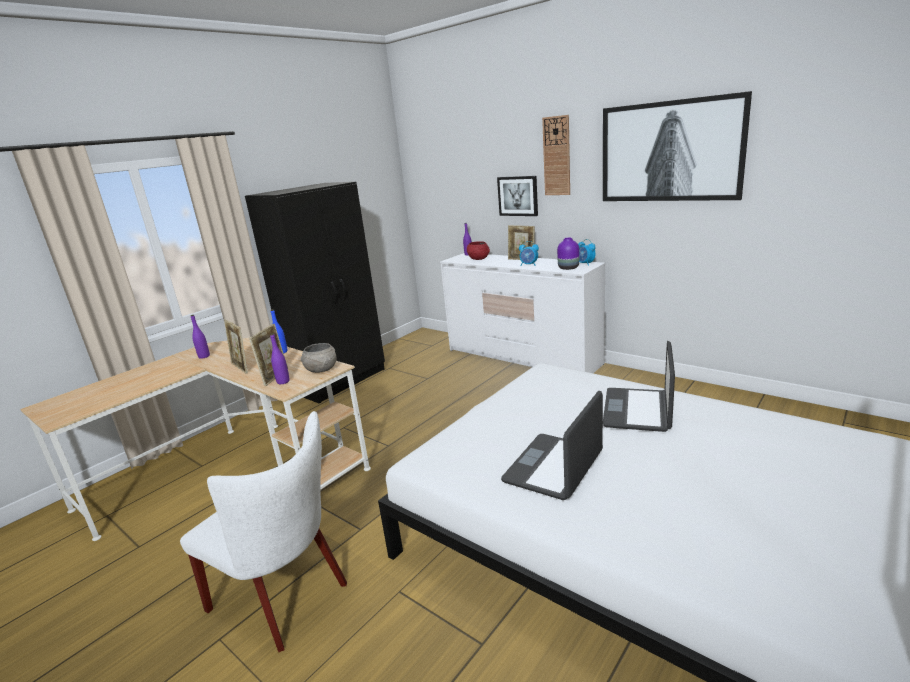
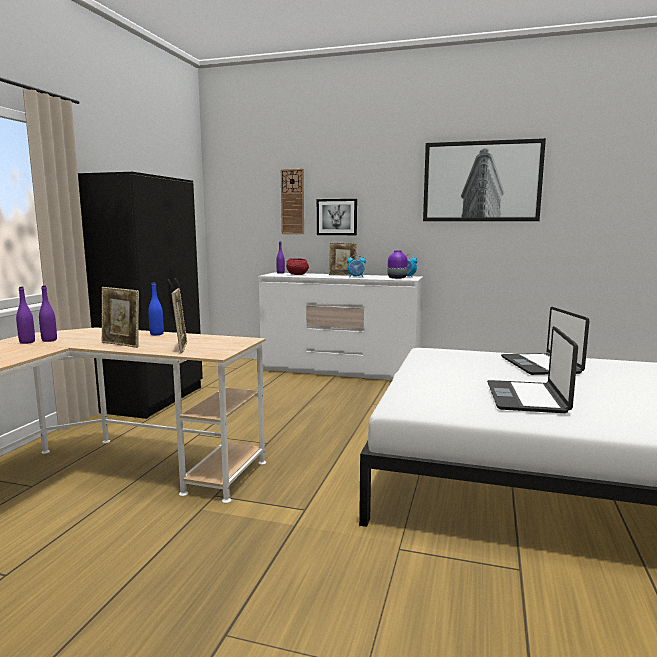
camera: 25 degrees left, 10 degrees down
white chair [180,411,347,652] -> none
purple bottle [270,333,290,384] -> purple bottle moved to [16,287,35,344]
grey bowl [301,343,336,373] -> none
wall clock [542,115,570,195] -> wall clock moved to [281,169,304,234]

